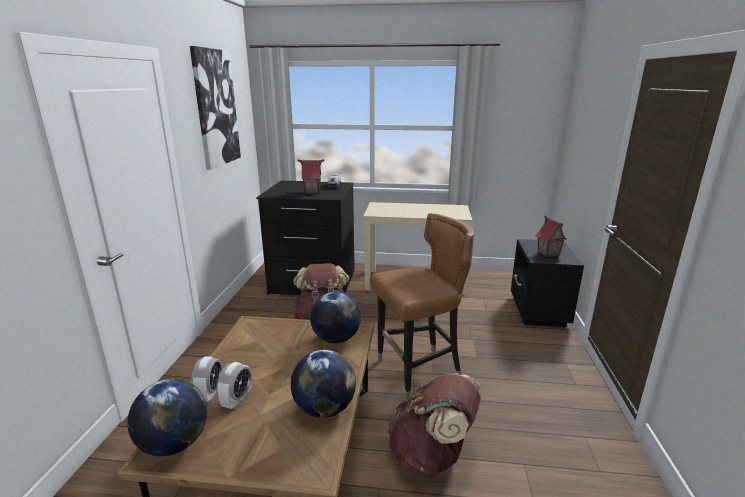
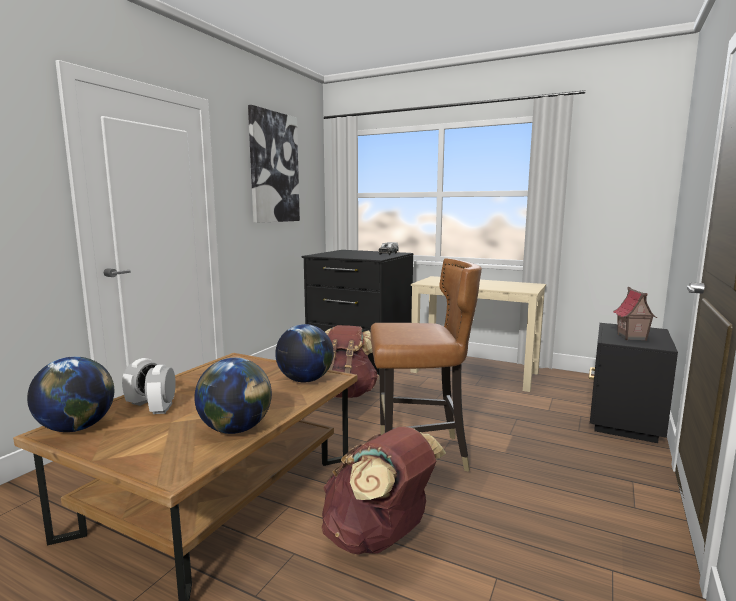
camera: 20 degrees right, 10 degrees down
alarm clock [217,362,252,409] -> alarm clock turned 135 degrees clockwise [145,365,176,414]
toy house [297,159,324,194] -> none

